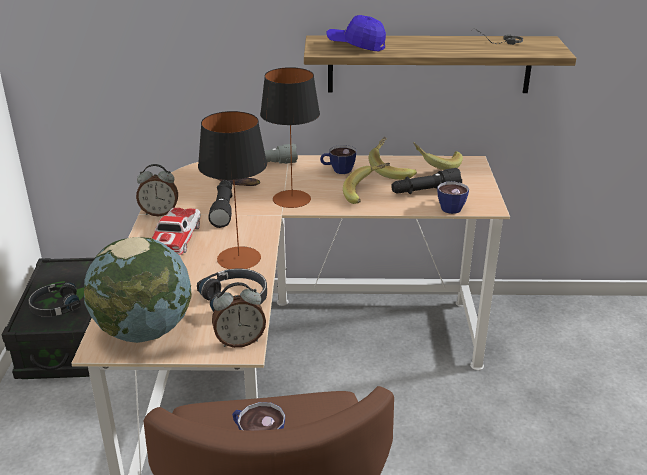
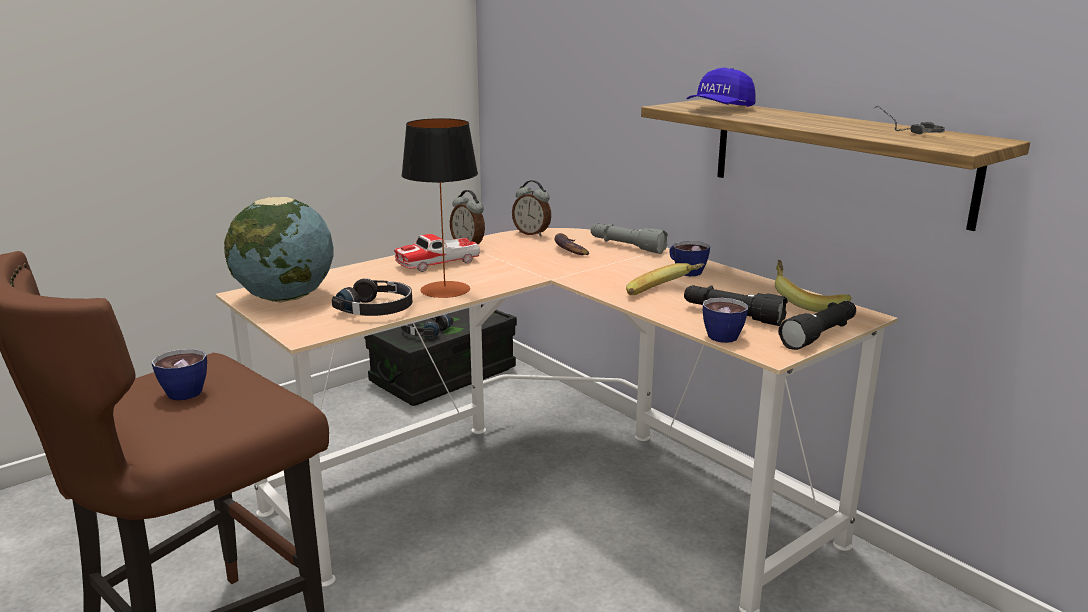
camera: 50 degrees right, 10 degrees down
black flashlight [208,180,233,228] -> black flashlight moved to [778,301,856,350]
alarm clock [212,282,266,348] -> alarm clock moved to [512,180,551,237]
table lamp [260,67,320,208] -> none
blue cap [326,15,386,52] -> blue cap turned 120 degrees counterclockwise [687,67,756,107]
banana [369,137,417,180] -> none

